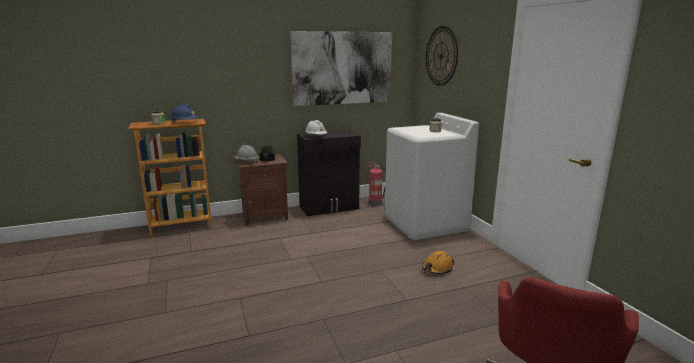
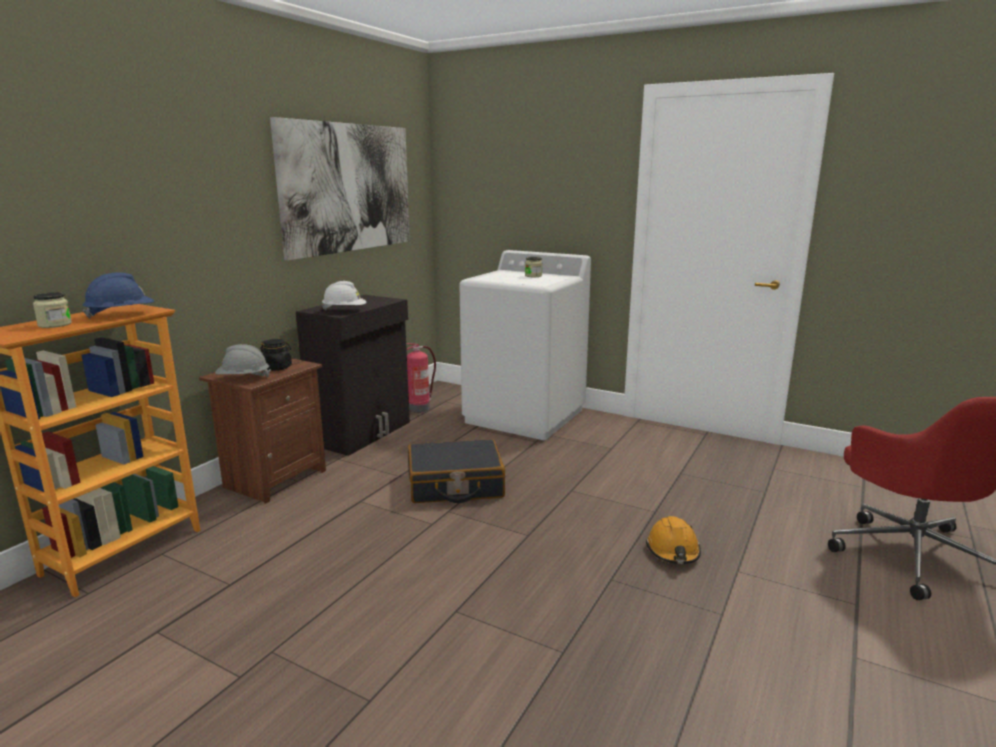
camera: 40 degrees left, 0 degrees up
orange hard hat [422,251,455,274] -> orange hard hat moved to [646,516,701,564]
wall clock [426,26,458,86] -> none
none -> black suitcase [408,439,505,503]

